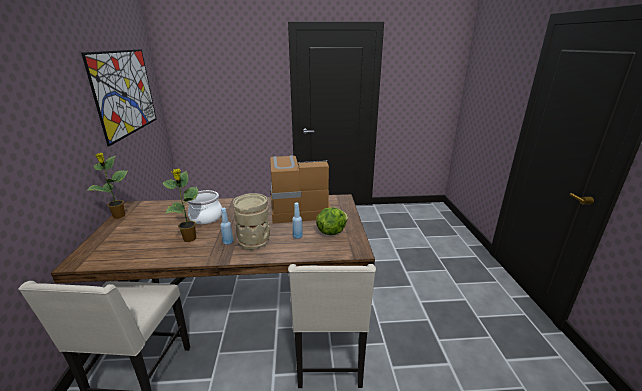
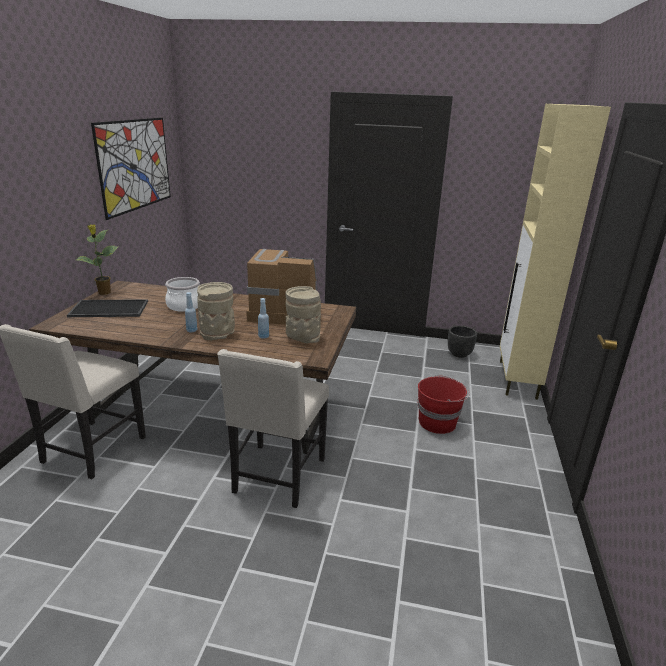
camera: 15 degrees right, 0 degrees up
potted plant [163,169,198,242] -> none
lettuce [316,207,348,235] -> beige vase [285,286,321,343]
none -> tray [67,299,148,317]
none -> red bucket [418,375,469,434]
none -> black planter [448,326,477,358]
none -> beige cabinet [500,104,611,400]

